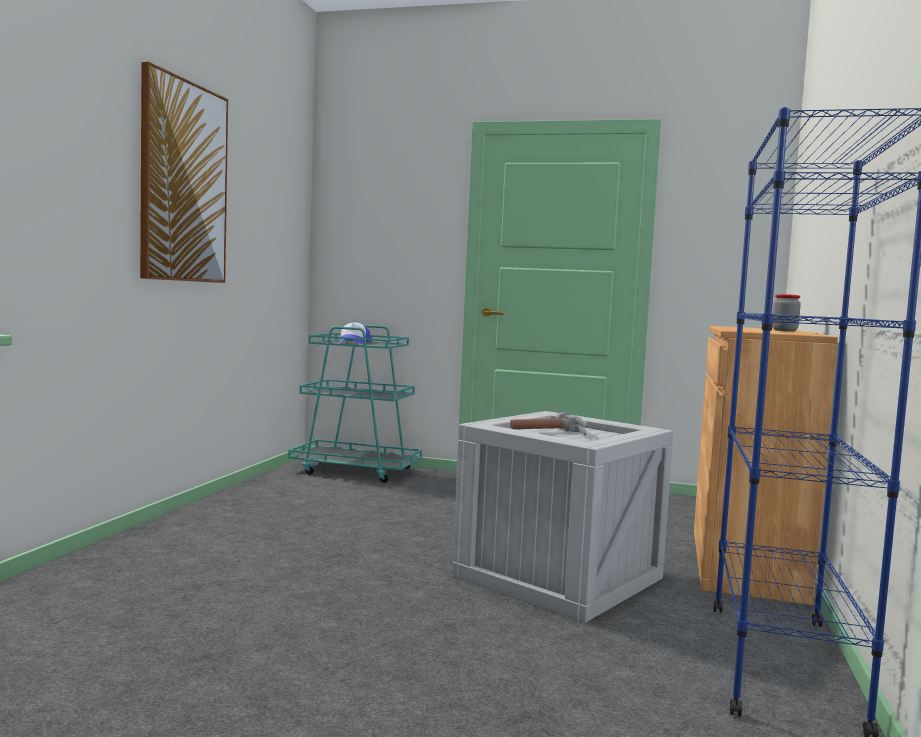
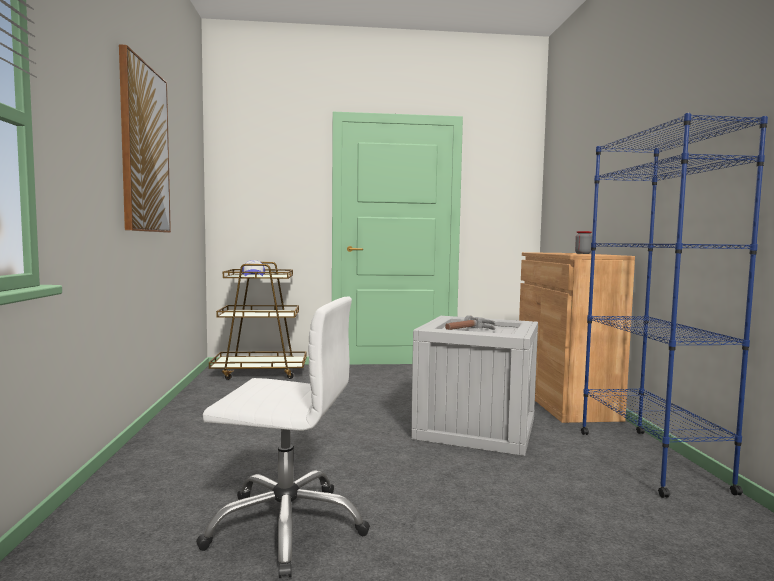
camera: 20 degrees left, 0 degrees up
turquoise cart [288,325,422,483] -> brown cart [209,262,307,380]
none -> white office chair [196,297,370,578]

